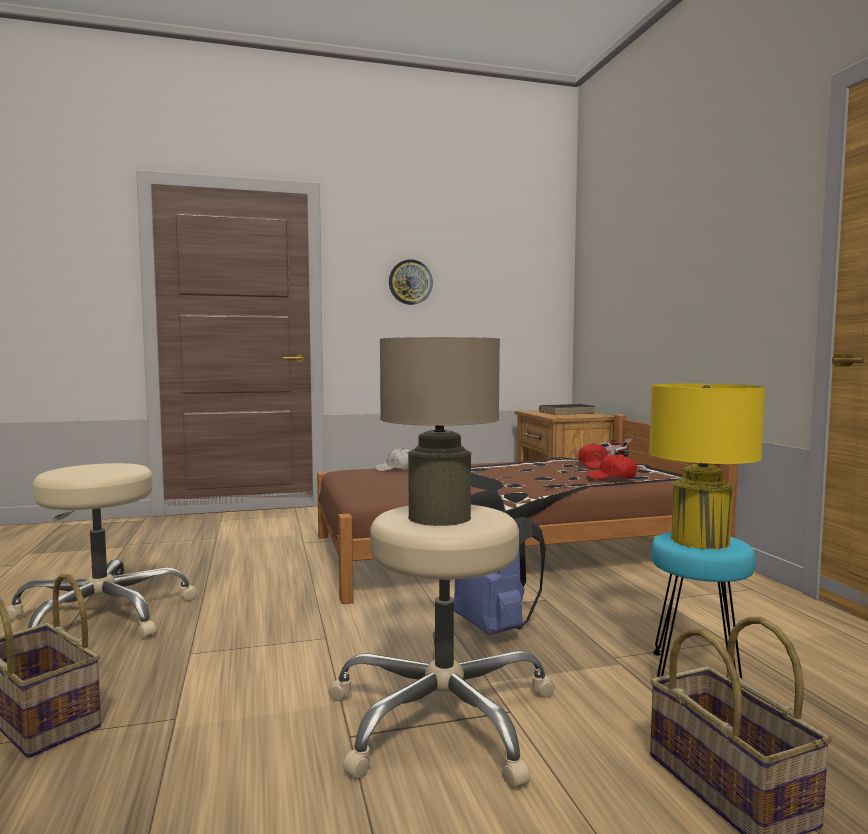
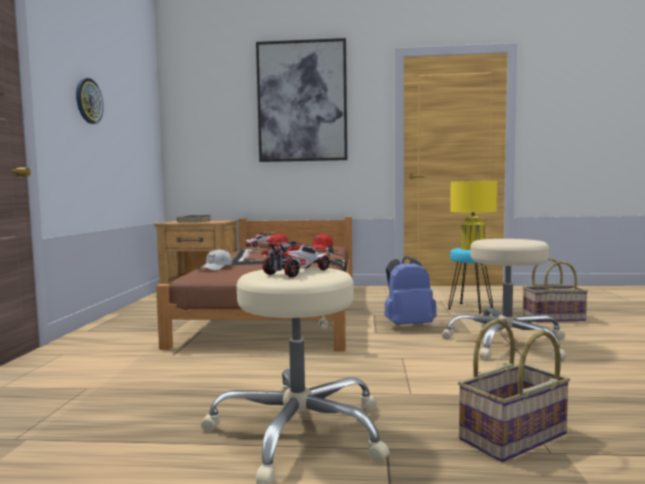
camera: 70 degrees left, 0 degrees up
beige table lamp [380,337,500,526] -> none
none -> picture [256,38,347,162]
none -> toy car [259,241,331,278]

